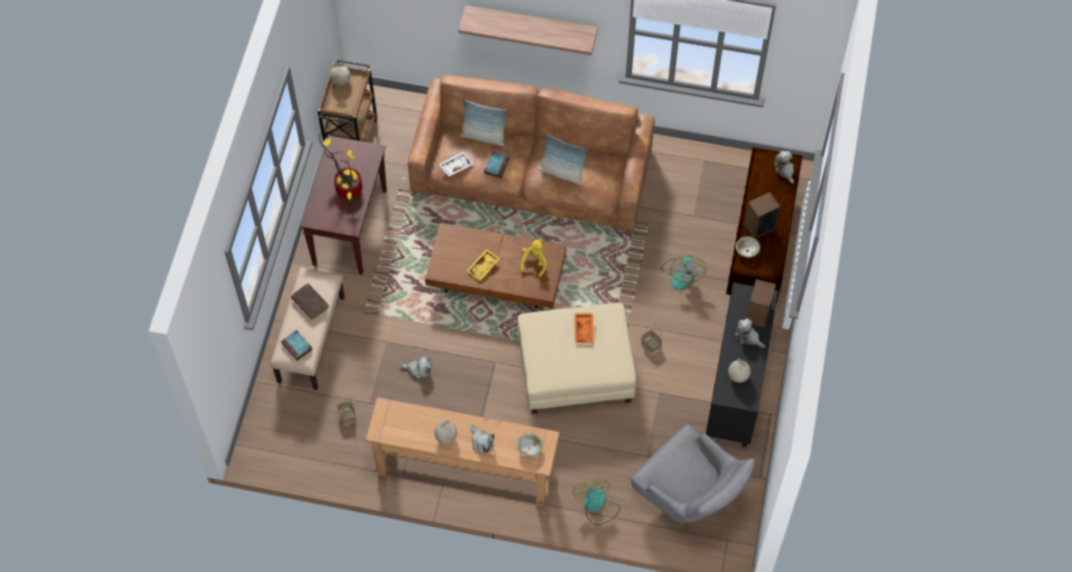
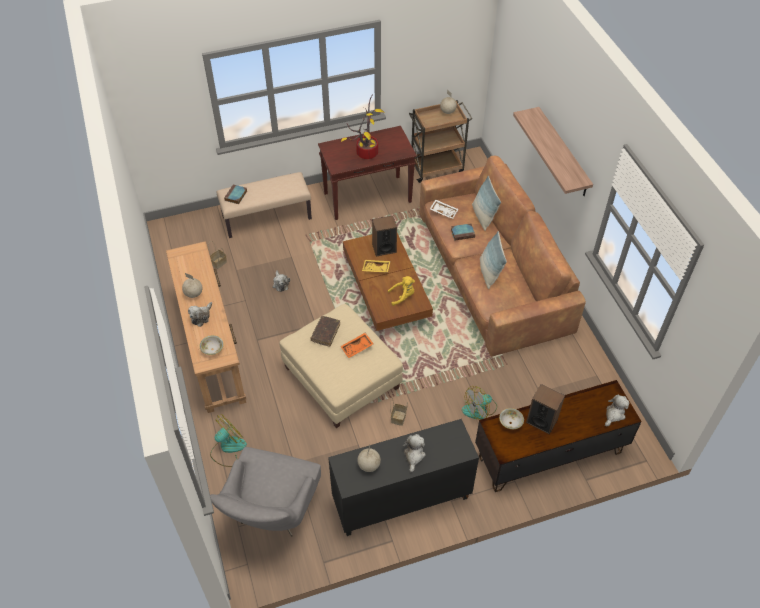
camera: 60 degrees right, 10 degrees down
brown book [291,283,329,320] -> brown book moved to [311,316,340,347]
speaker [746,279,776,328] -> speaker moved to [372,216,397,256]

